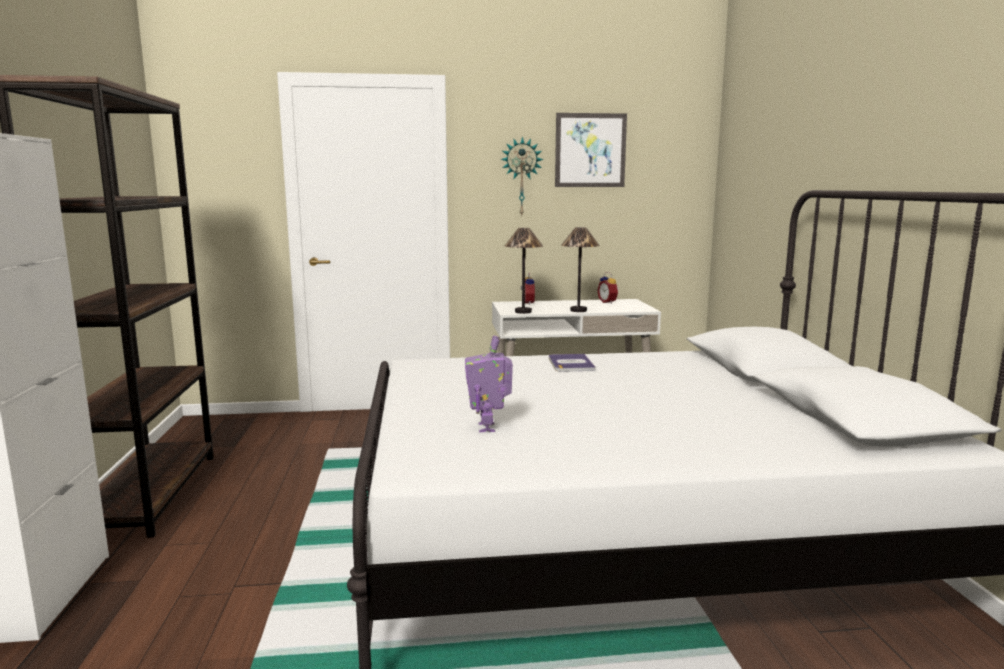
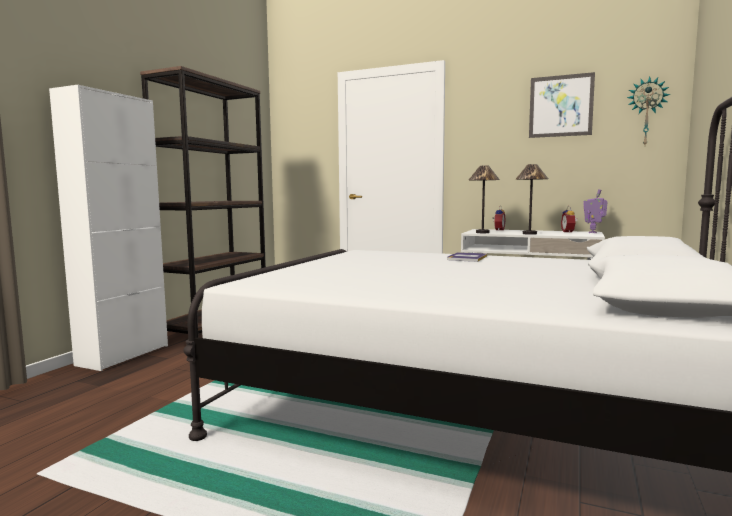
camera: 30 degrees right, 5 degrees down
toy robot [465,335,513,432] -> toy robot moved to [584,190,608,233]
wall clock [501,137,544,216] -> wall clock moved to [627,77,670,145]

